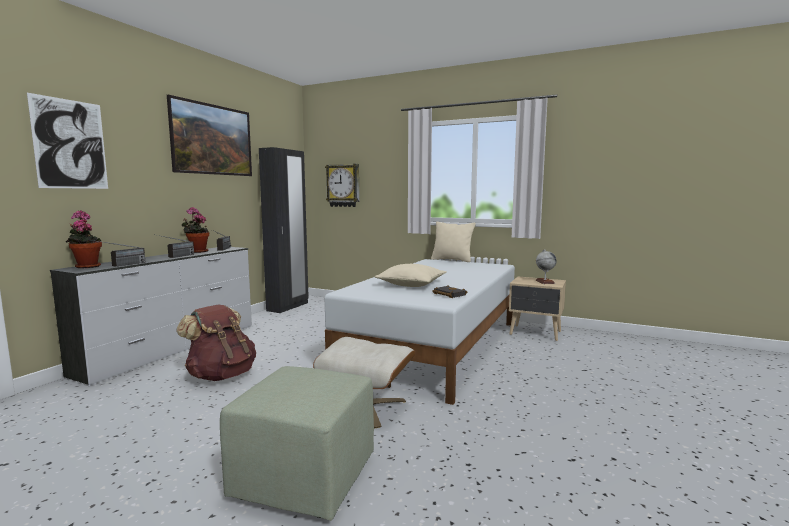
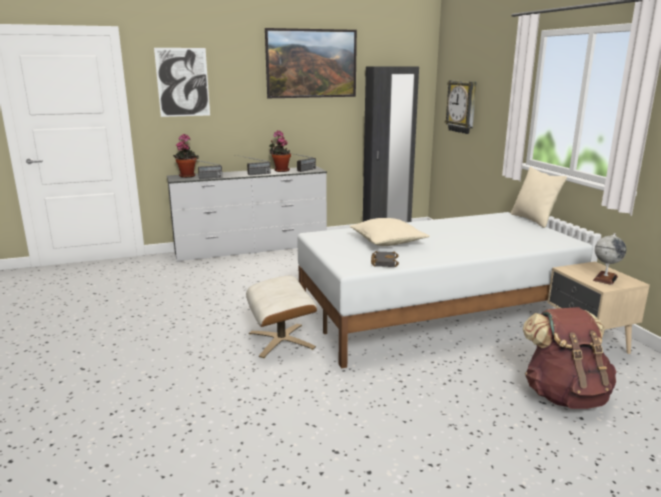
camera: 45 degrees right, 10 degrees up
brown backpack [176,304,256,381] -> brown backpack moved to [523,307,616,409]
green ottoman [220,366,374,521] -> none

